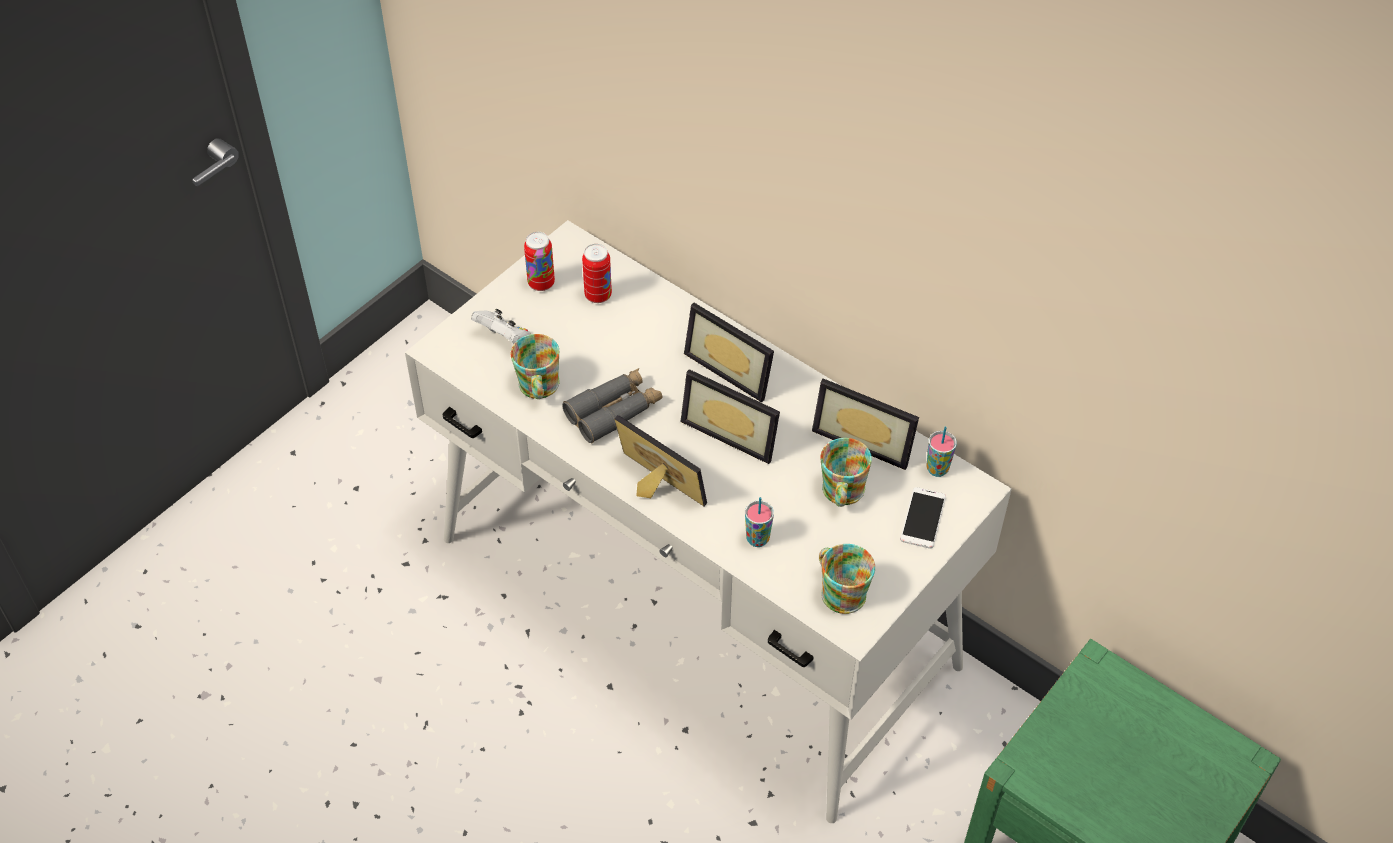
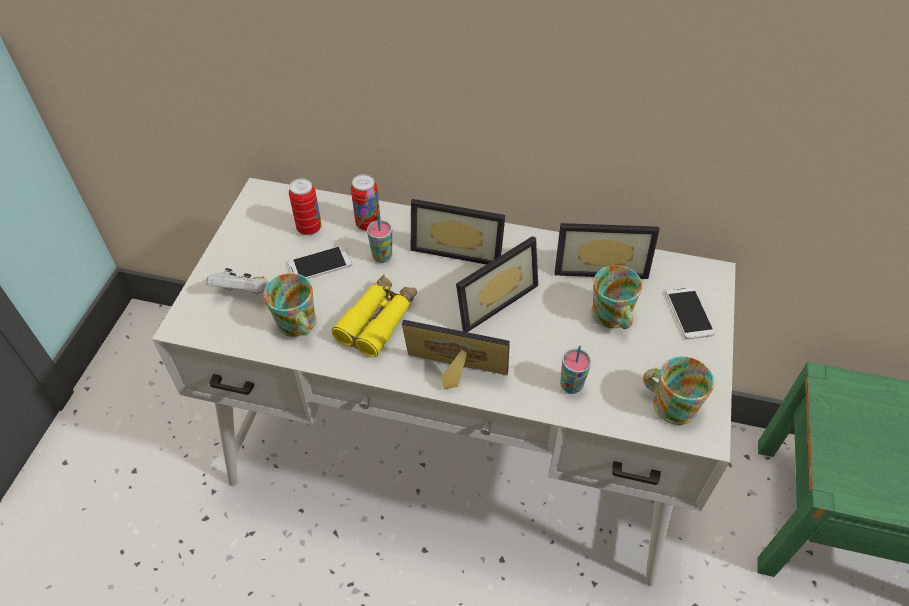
camera: 25 degrees left, 0 degrees up
can [524,232,555,291] -> can moved to [351,174,380,231]
grey binoculars [562,368,662,443] -> yellow binoculars [332,274,417,357]
picture frame [680,369,780,464] -> picture frame turned 45 degrees counterclockwise [456,236,538,332]
cup [927,426,957,477] -> cup moved to [367,214,392,263]
none -> phone [288,245,352,279]

